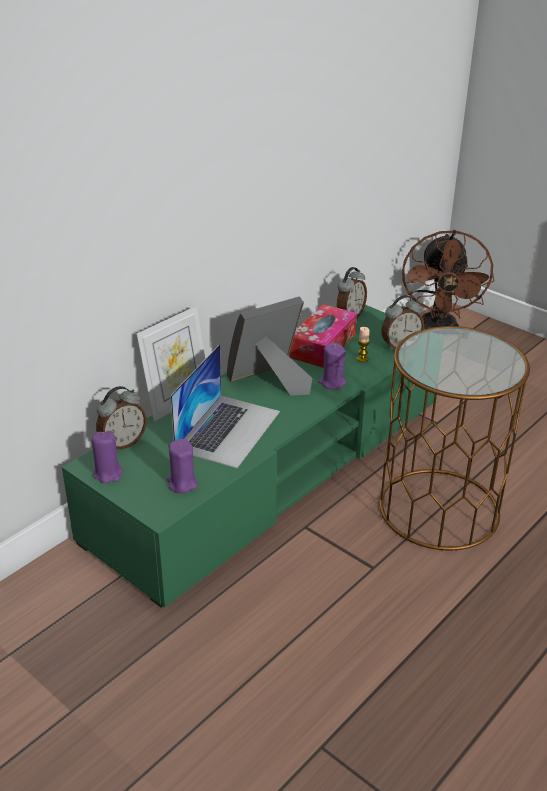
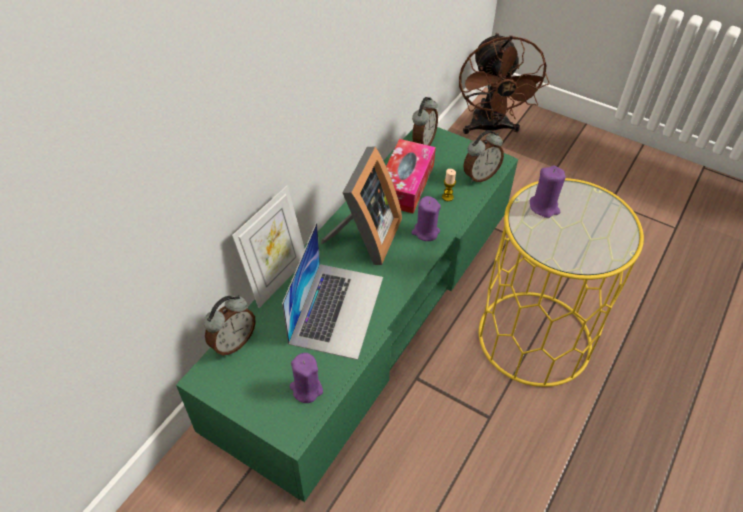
camera: 10 degrees left, 15 degrees up
purple candle [92,431,123,483] -> purple candle moved to [530,166,566,218]
picture frame [227,296,312,396] -> picture frame turned 150 degrees clockwise [321,146,402,265]
brown side table [379,326,530,550] -> yellow side table [479,178,644,387]

